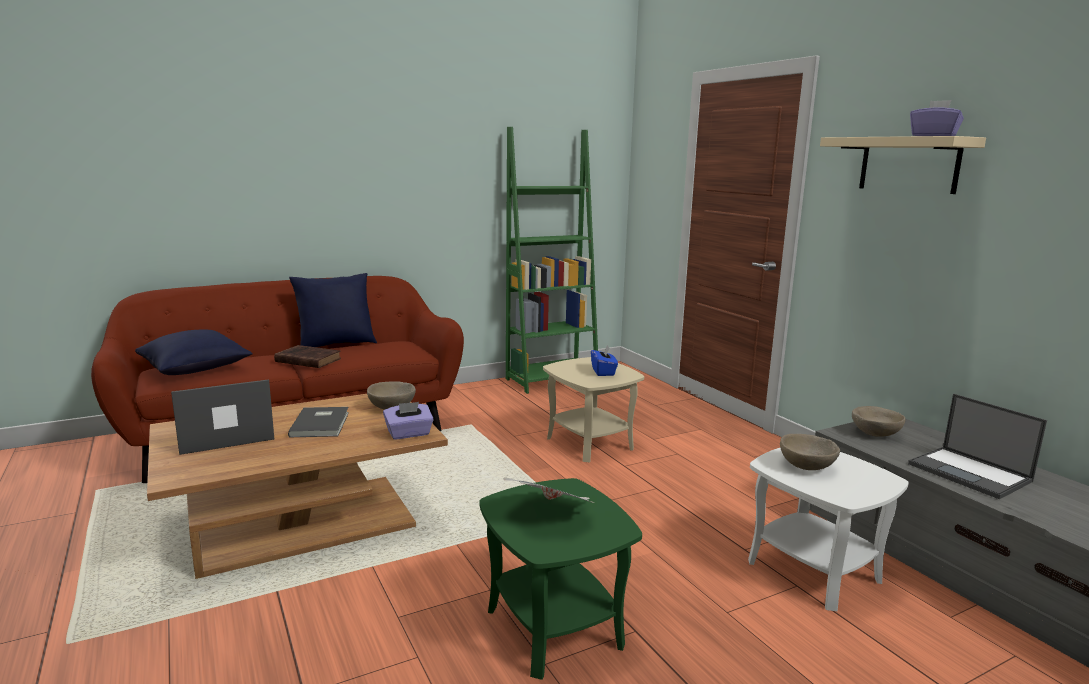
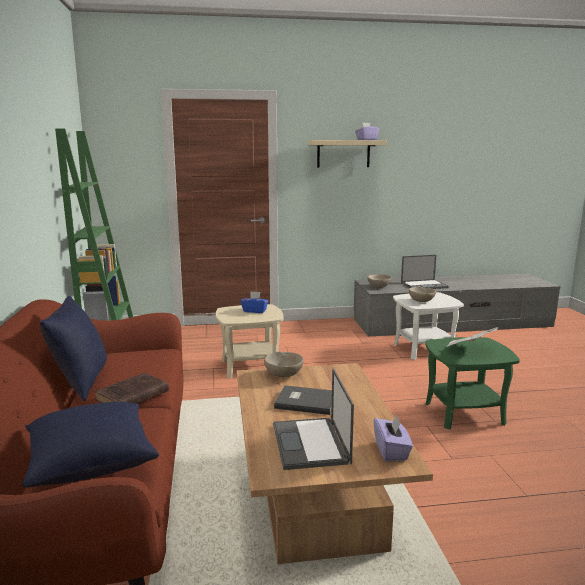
camera: 70 degrees left, 0 degrees up
purple tissue box [383,402,434,440] -> purple tissue box moved to [374,414,413,461]

